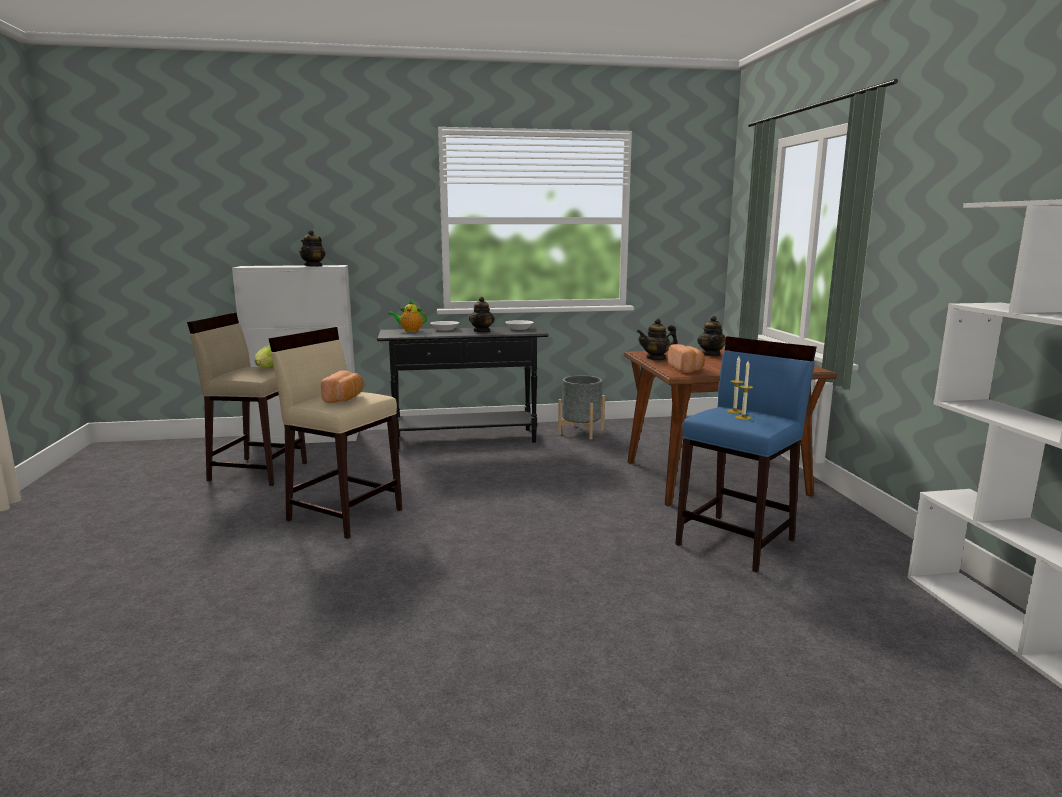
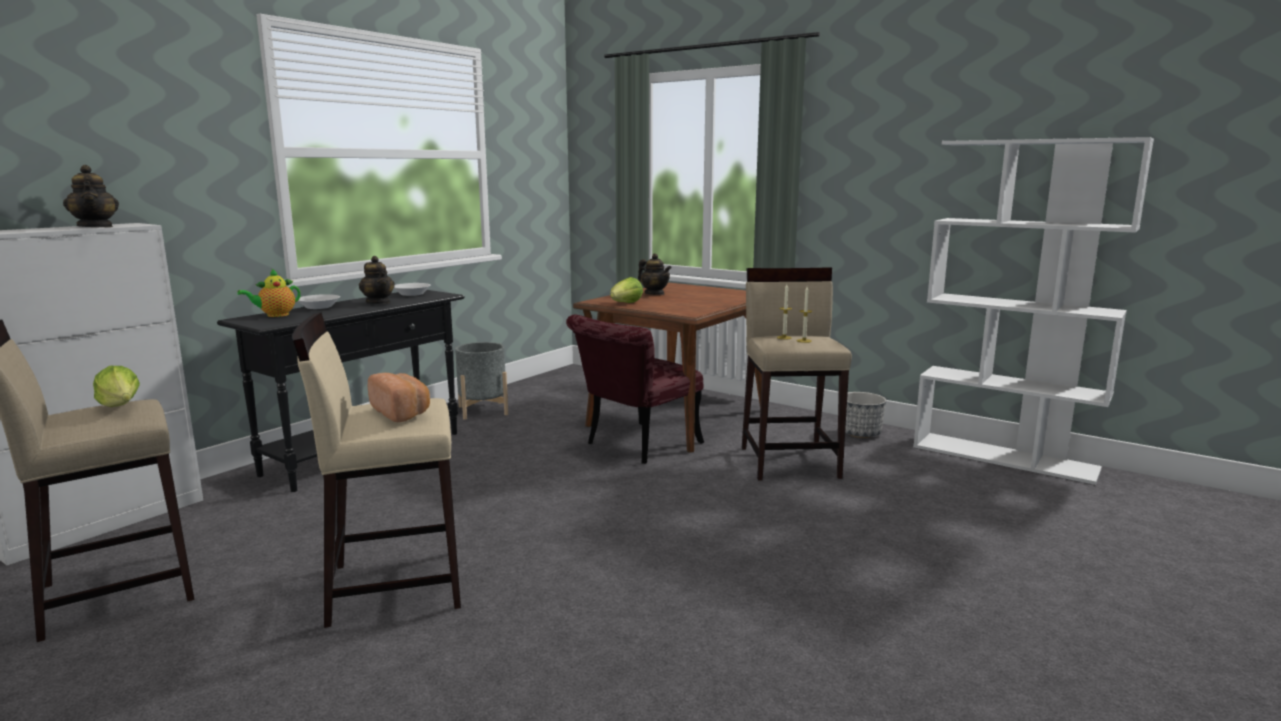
camera: 45 degrees left, 0 degrees up
teapot [637,318,678,360] -> lettuce [610,277,643,303]
bread [668,344,705,373] -> none
blue stool [675,336,817,573] -> beige stool [742,267,852,481]
none -> red chair [566,315,704,464]
none -> planter [845,392,886,438]

